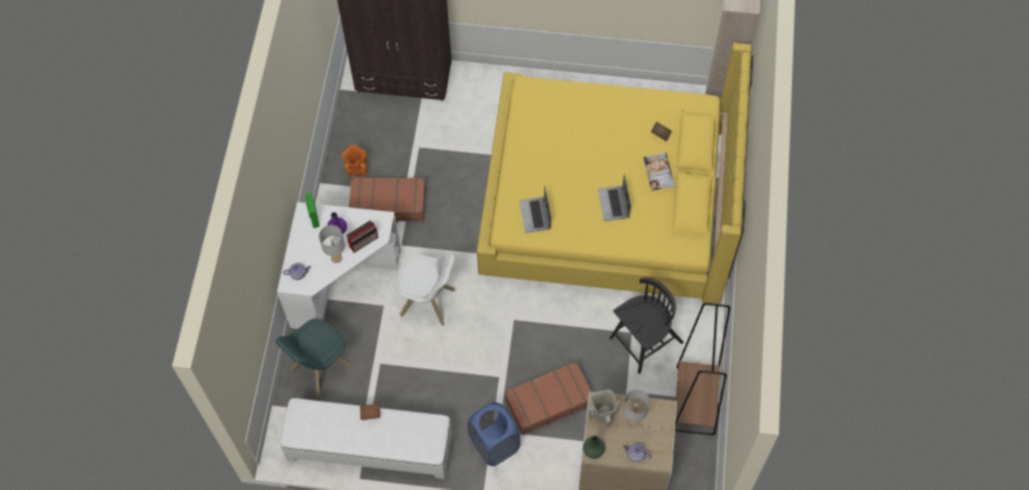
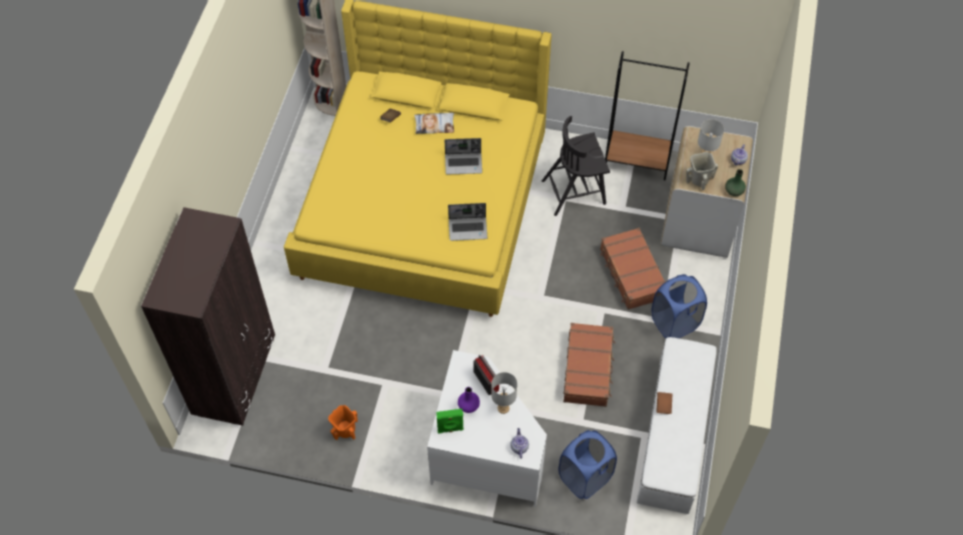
camera: 85 degrees left, 5 degrees down
turquoise chair [276,319,353,397] -> blue laundry basket [558,430,617,499]
brown suitcase [349,177,426,223] -> brown suitcase moved to [563,323,615,407]
white chair [396,254,455,326] -> none
black chair [610,277,684,374] -> black chair turned 75 degrees counterclockwise [542,116,610,216]

